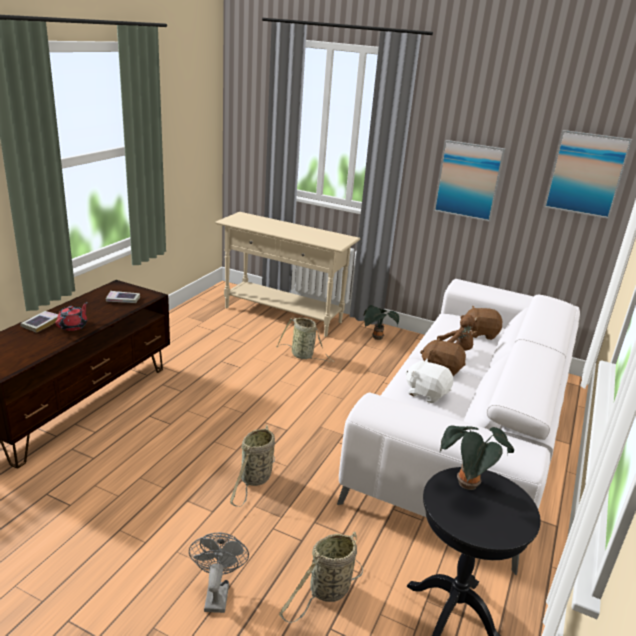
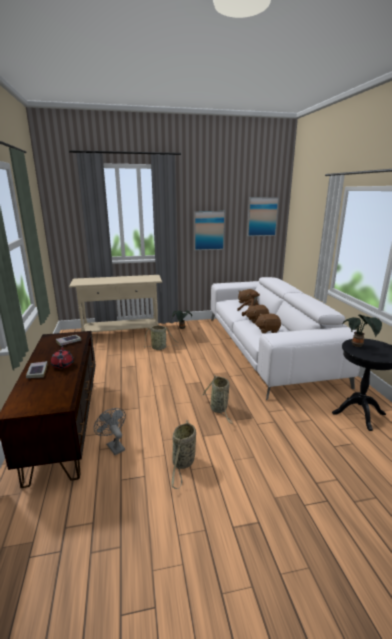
camera: 35 degrees left, 5 degrees down
grey fan [189,532,249,613] -> grey fan moved to [94,408,126,455]
basket [279,531,363,623] -> basket moved to [171,420,196,489]
white plush toy [405,359,453,403] -> brown plush toy [255,314,281,333]

